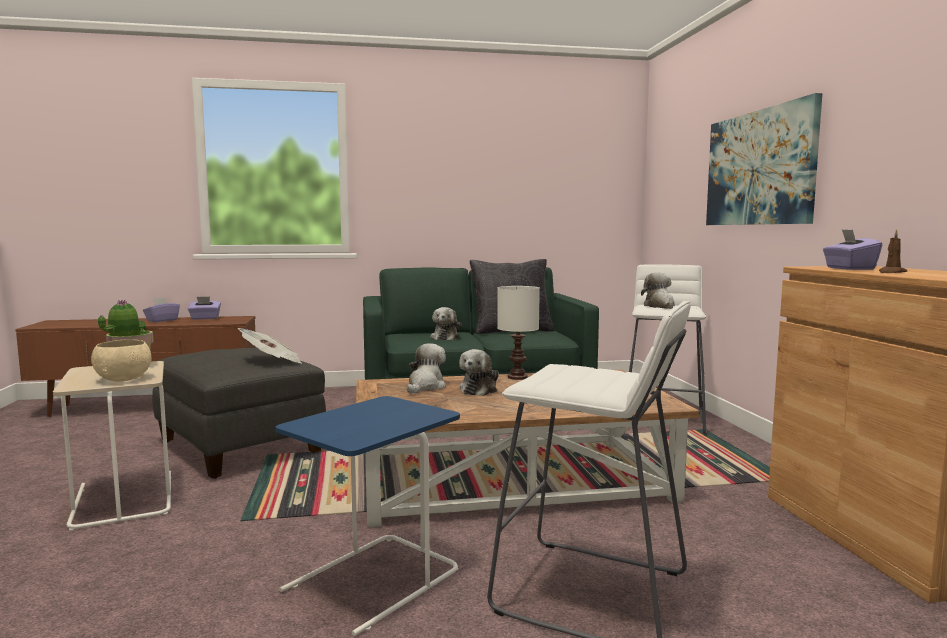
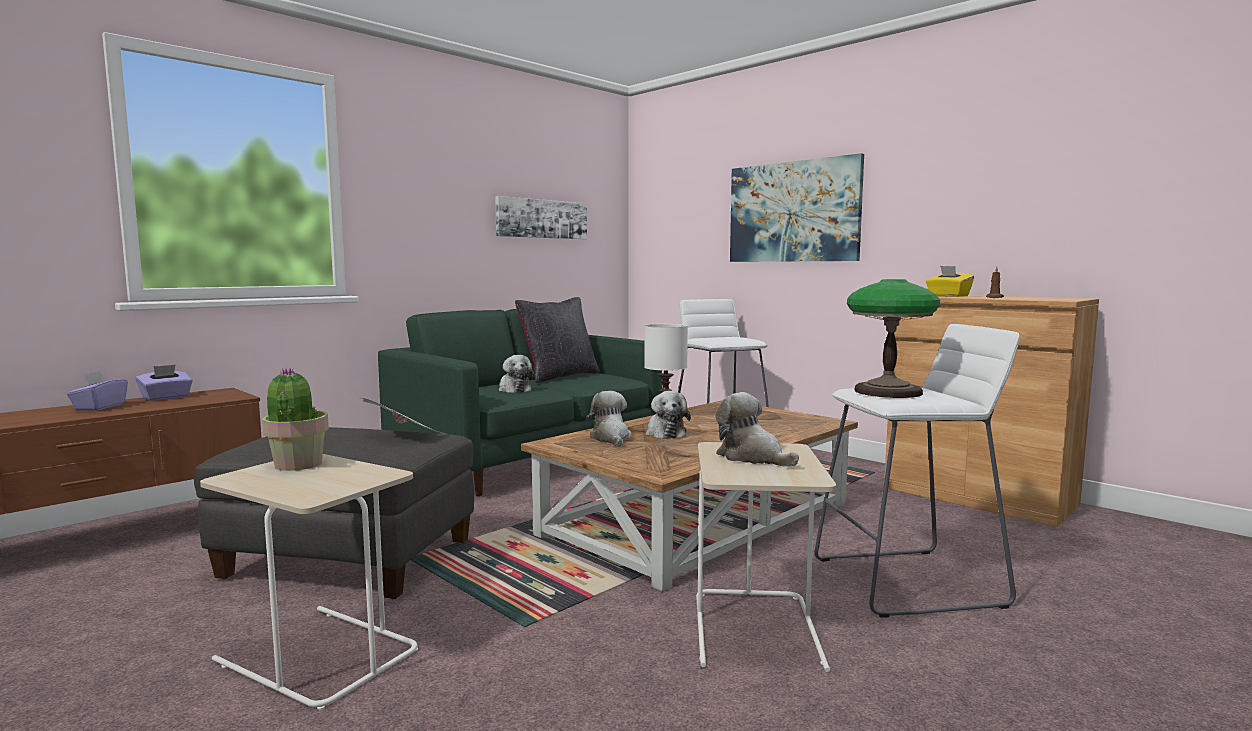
camera: 35 degrees left, 0 degrees up
beige bowl [91,339,151,381] -> none
blue side table [276,396,460,636] -> beige side table [696,442,836,672]
plush toy [641,272,675,309] -> plush toy moved to [715,392,799,467]
purple tissue box [823,229,882,270] -> yellow tissue box [926,266,974,297]
none -> picture [495,196,587,239]
none -> table lamp [847,279,940,398]

